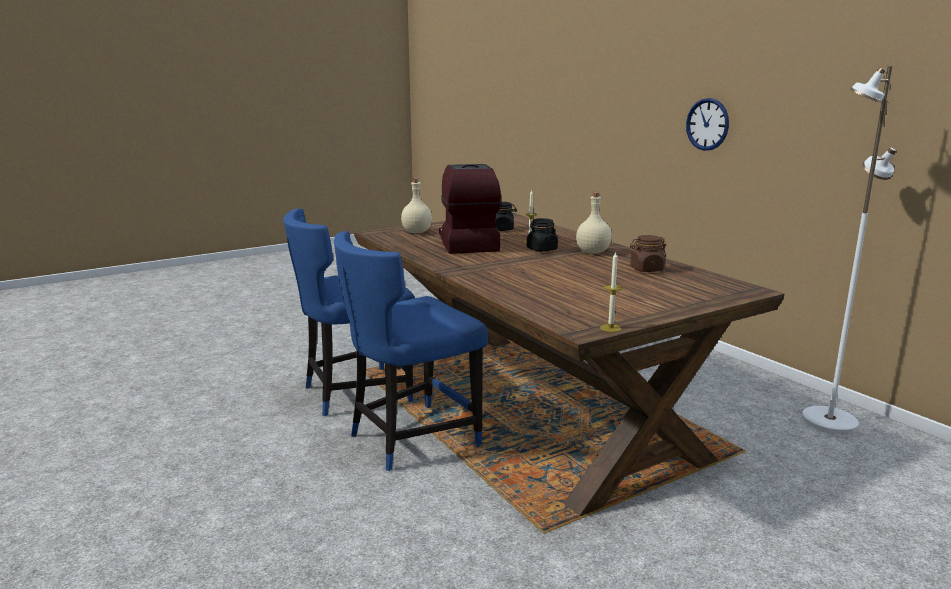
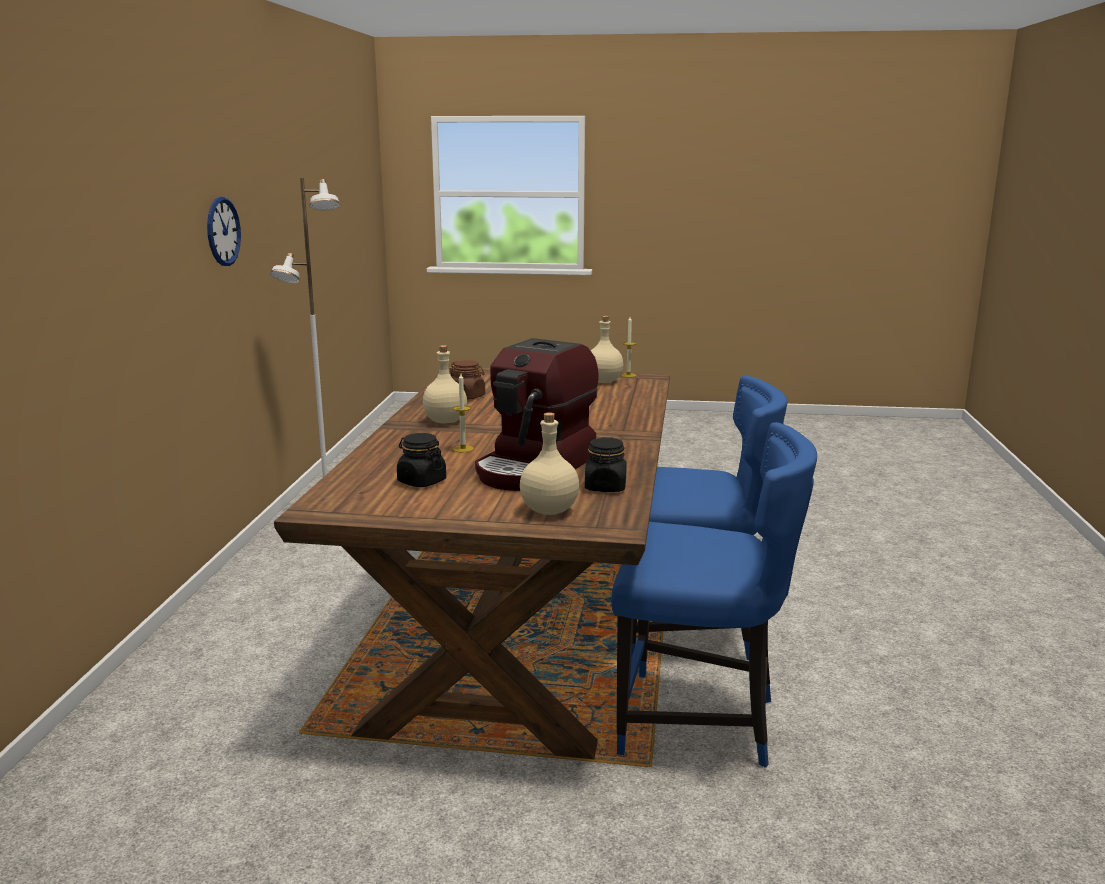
camera: 140 degrees left, 0 degrees up
black jar [527,218,558,252] -> black jar moved to [585,437,627,492]
wall clock [686,98,729,151] -> wall clock moved to [207,197,241,266]
none -> beige bottle [591,316,623,383]

